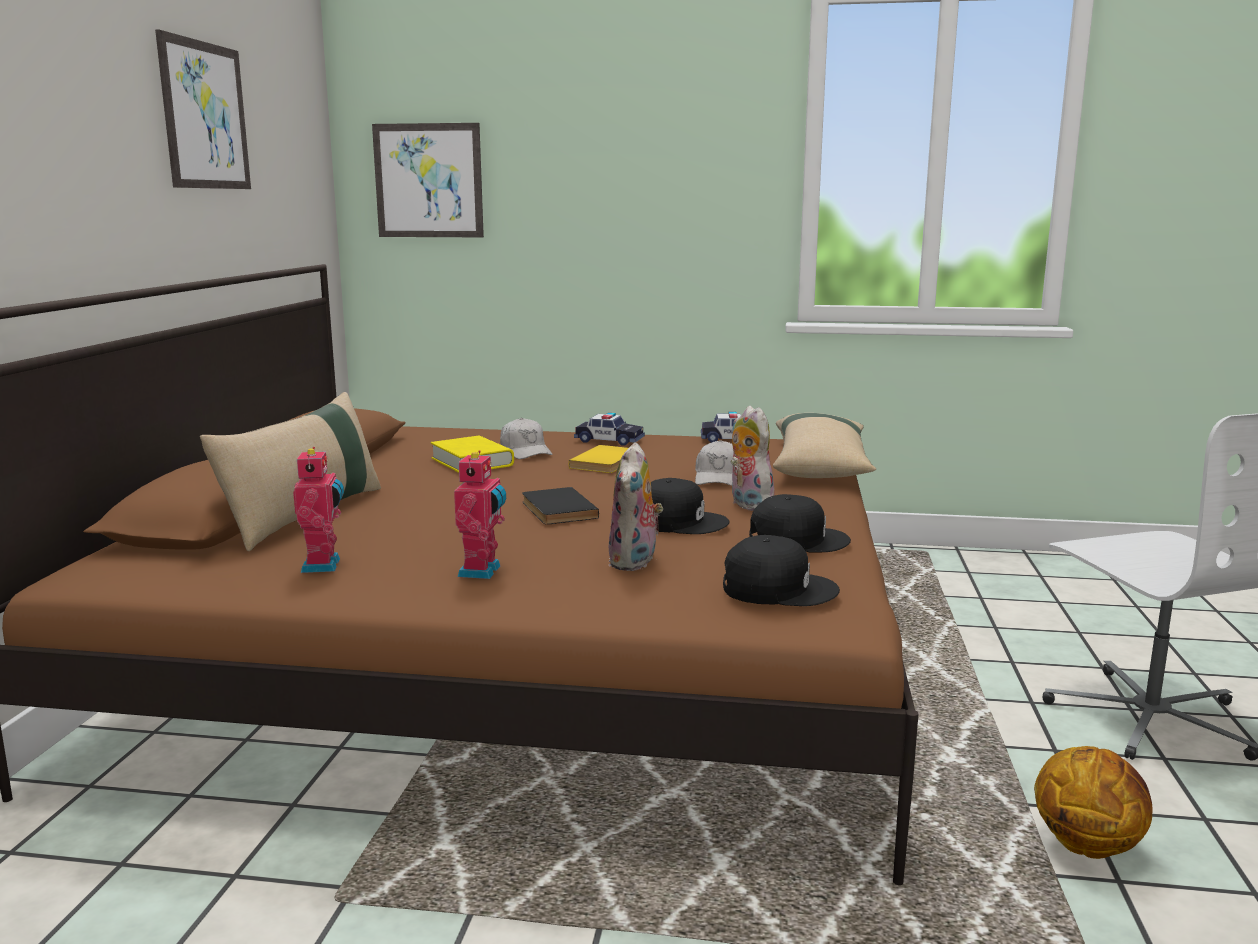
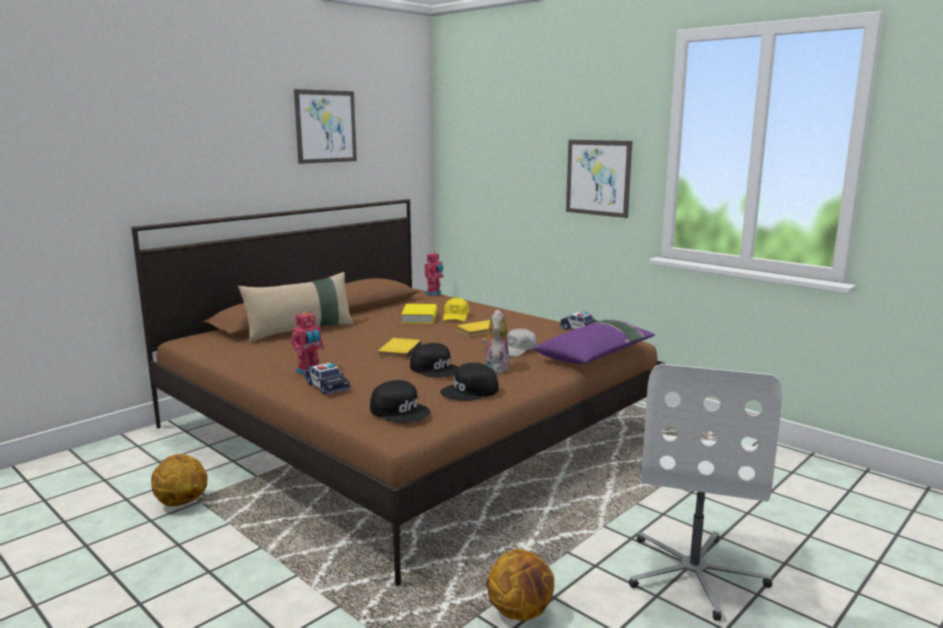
camera: 35 degrees right, 0 degrees up
toy robot [293,447,344,573] -> toy robot moved to [425,252,444,295]
picture [372,123,484,237] -> picture moved to [566,140,632,218]
white cap [500,418,553,459] -> yellow cap [443,297,469,321]
black book [522,487,599,524] -> yellow book [378,338,421,359]
toy car [574,413,645,446] -> toy car moved to [305,363,351,395]
plush toy [609,442,663,571] -> none
black cap [749,494,851,552] -> black cap turned 120 degrees clockwise [440,363,499,401]
beige pillow [773,413,876,478] -> purple pillow [534,319,655,364]
none -> basketball [151,454,208,506]

